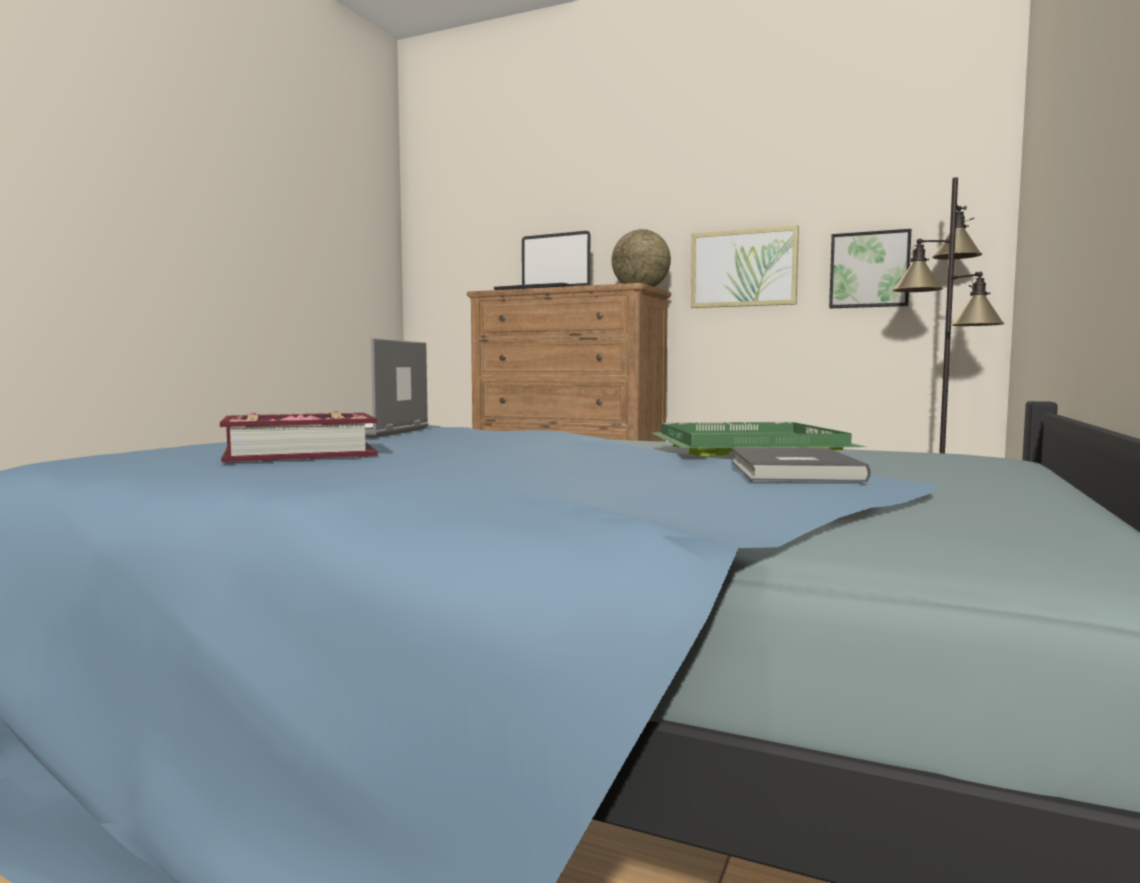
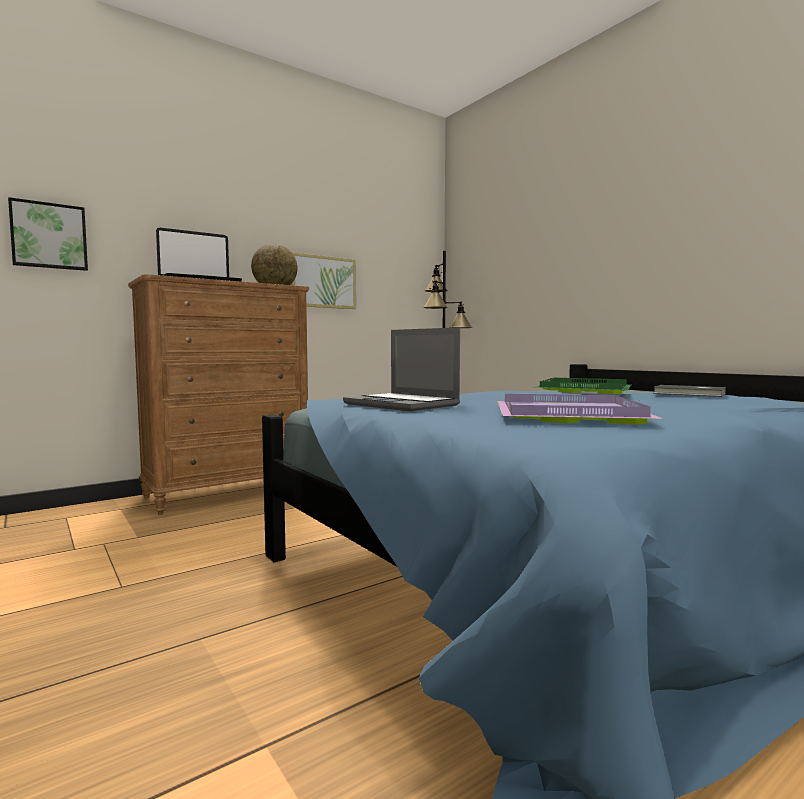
camera: 60 degrees left, 0 degrees up
book [220,411,378,462] -> purple tray [497,394,663,425]
picture [829,229,911,308] -> picture moved to [8,197,88,271]

